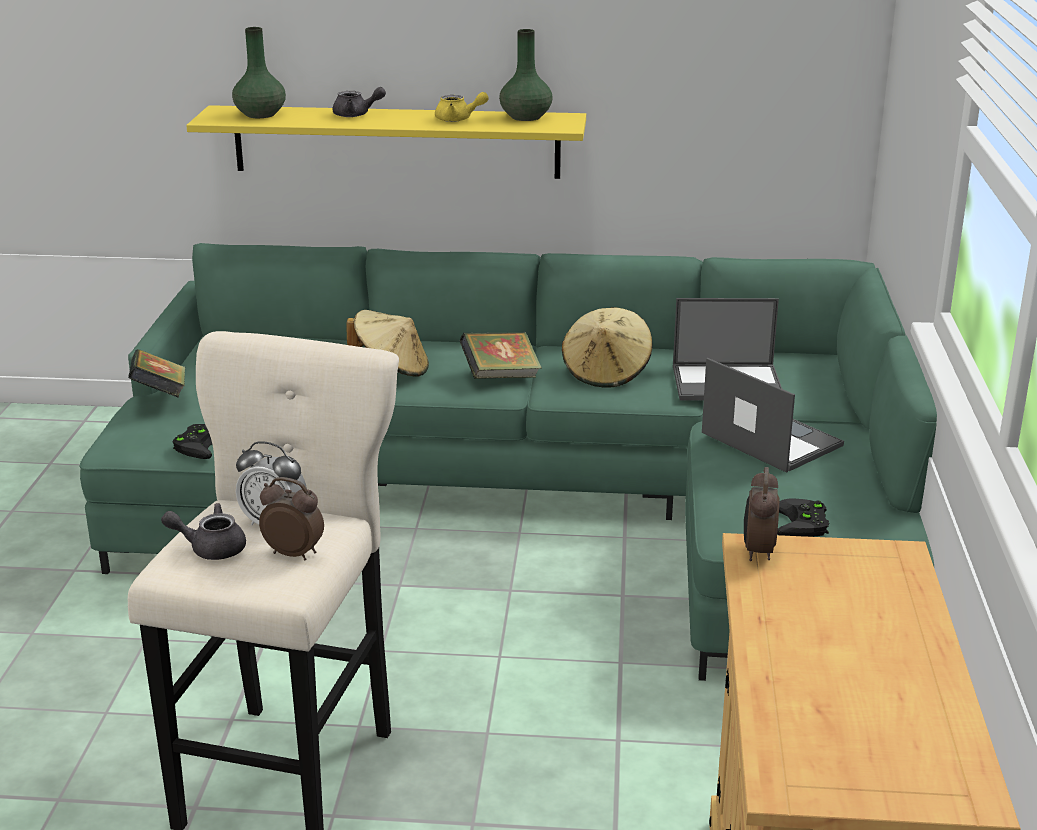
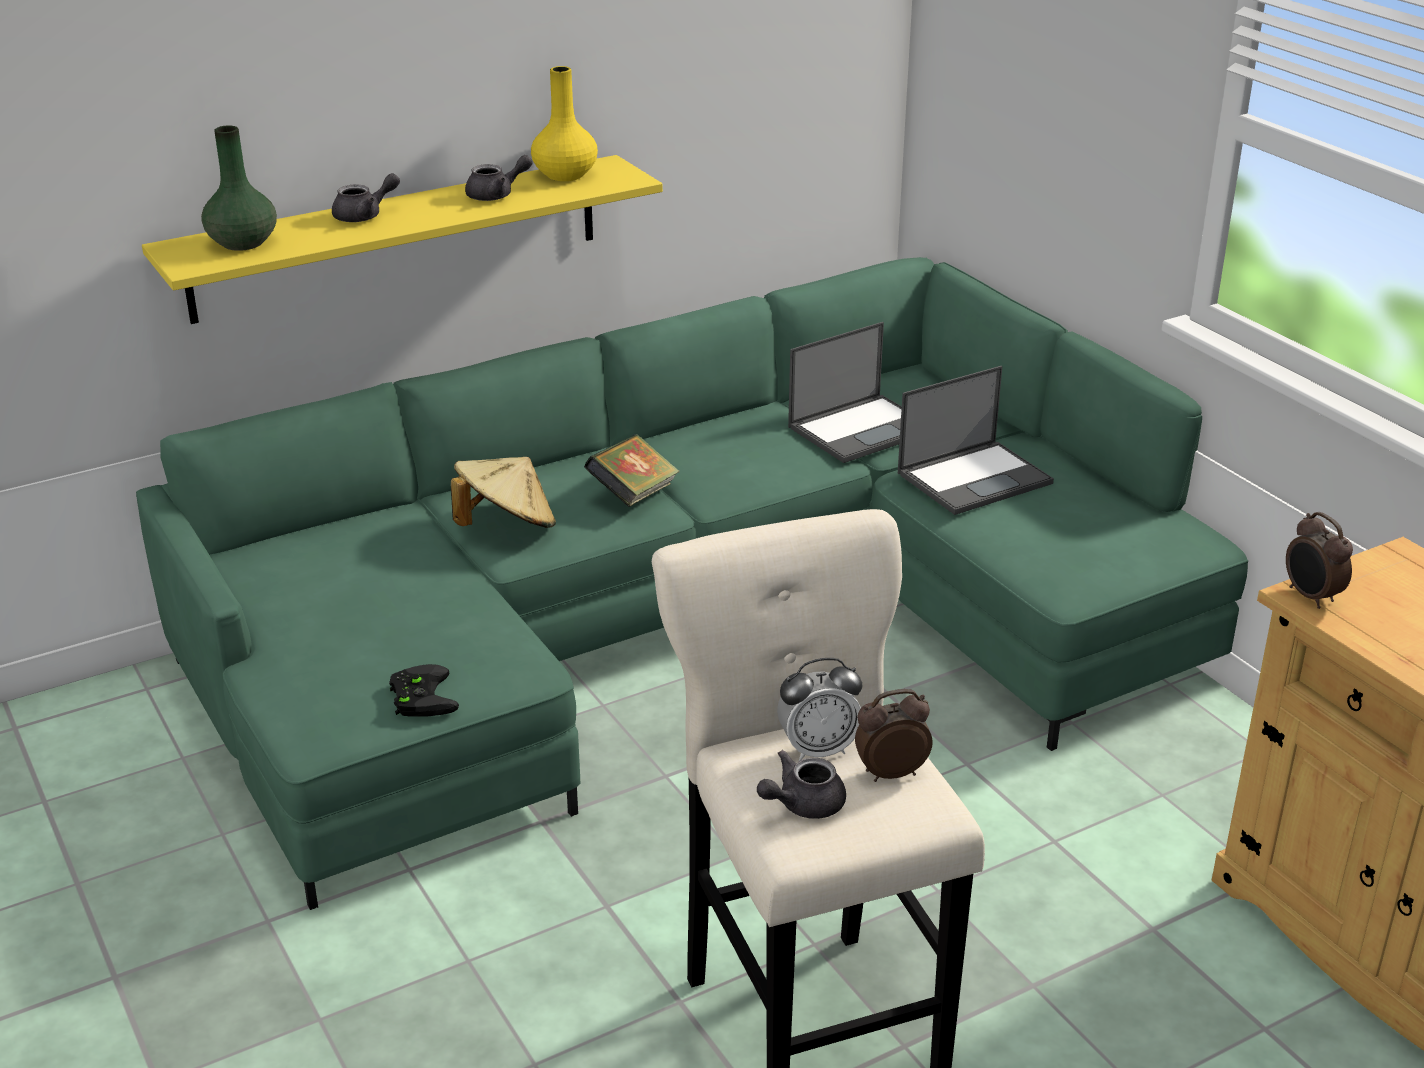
camera: 35 degrees left, 5 degrees up
book [128,349,185,398] -> none
yellow teapot [435,92,489,122] -> grey teapot [465,155,533,201]
green vase [499,29,553,121] -> yellow vase [531,66,598,181]
beige hat [562,307,653,388] -> none
laptop [702,358,844,473] -> laptop turned 135 degrees clockwise [898,366,1054,515]
black game controller [777,498,829,537] -> none

